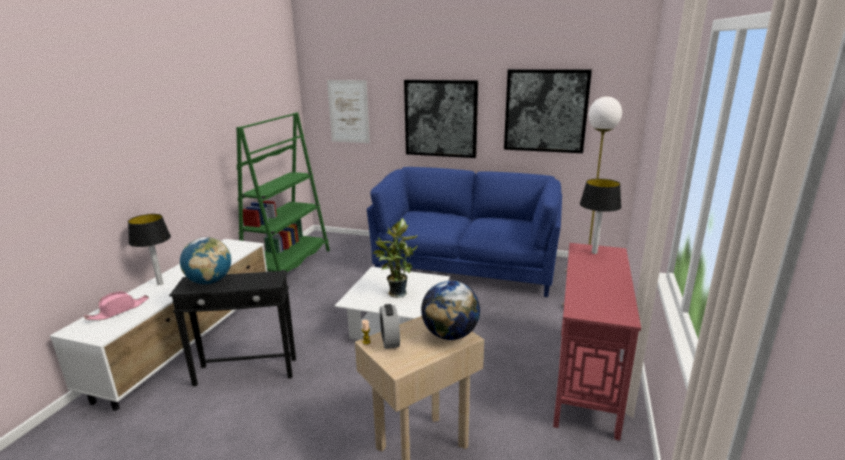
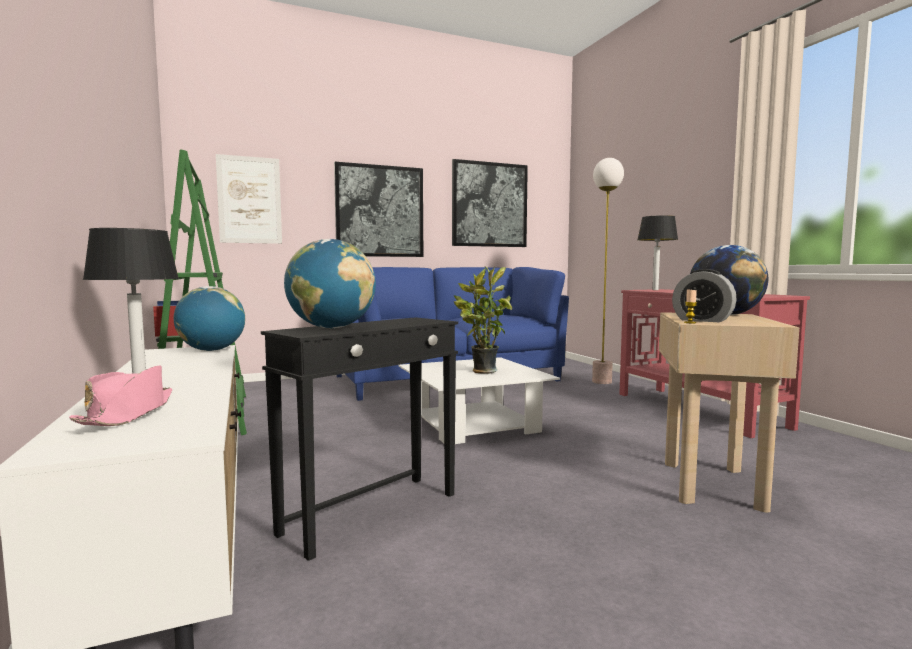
camera: 40 degrees left, 15 degrees down
none -> globe [173,286,245,351]

